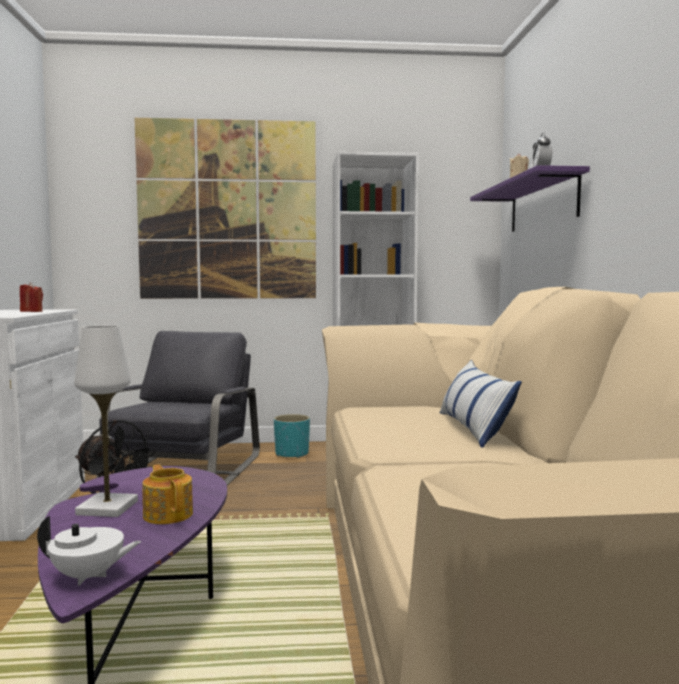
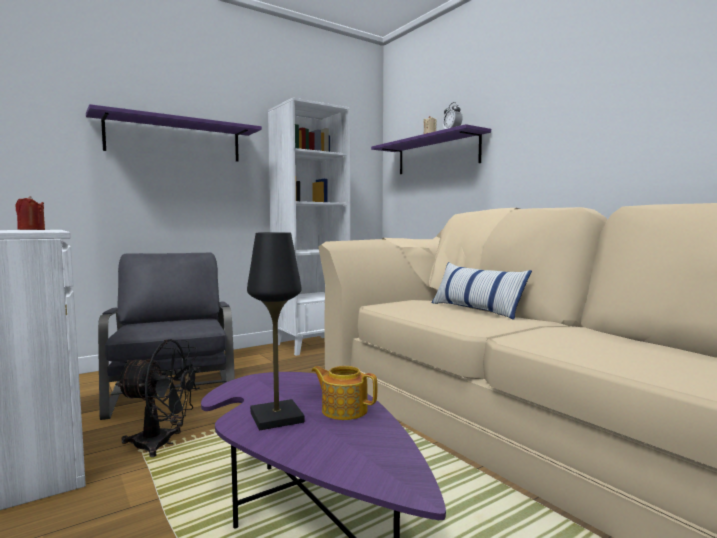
camera: 30 degrees left, 0 degrees up
white teapot [37,515,141,586] -> none
white table lamp [74,326,138,517] -> black table lamp [247,232,304,430]
picture [134,118,316,299] -> purple shelf [86,104,262,162]
turquoise planter [274,414,310,458] -> none

